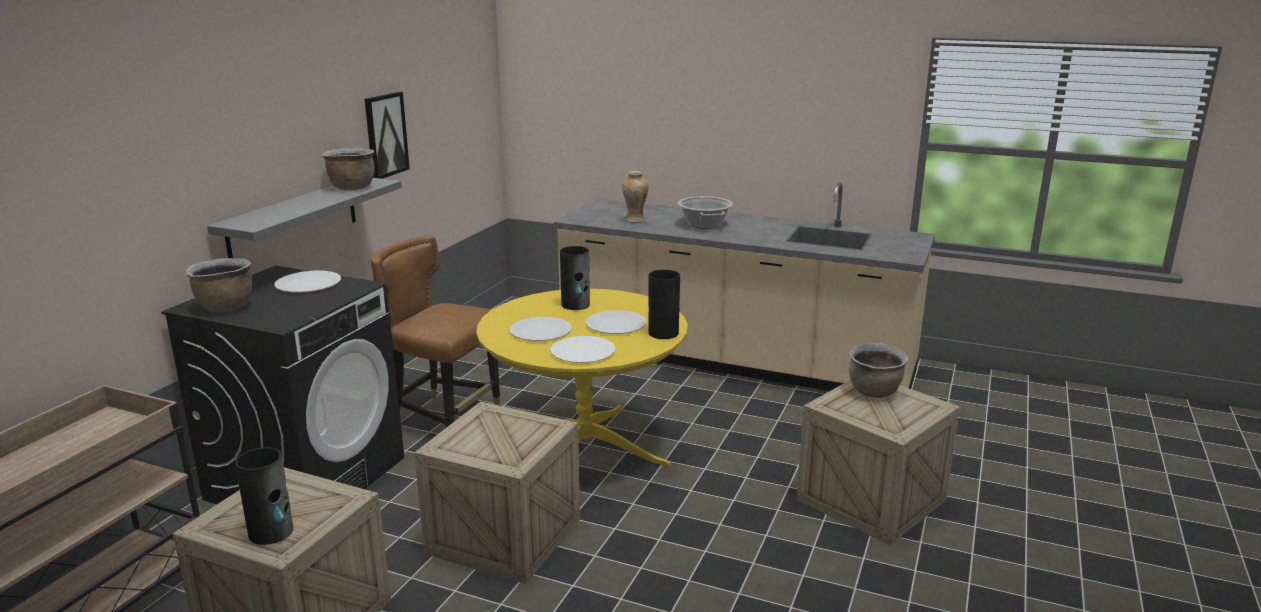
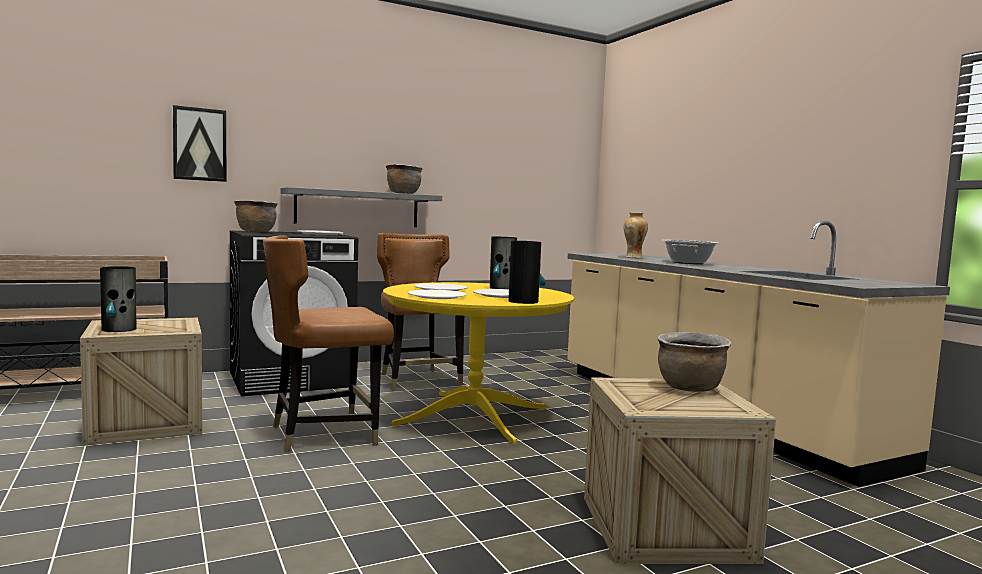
camera: 40 degrees right, 15 degrees down
picture [365,92,410,179] -> picture moved to [173,105,226,182]
crate [414,401,580,584] -> brown chair [263,235,394,452]

